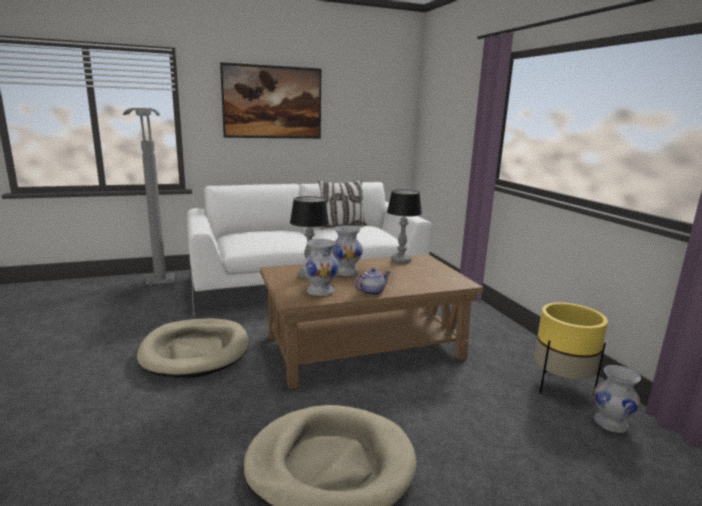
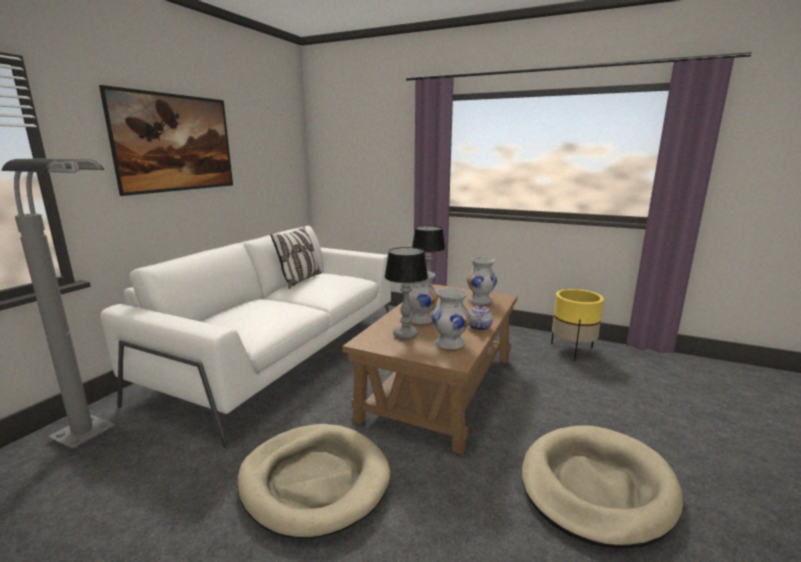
camera: 45 degrees left, 0 degrees up
white vase [594,365,641,433] -> white vase moved to [467,257,497,304]

